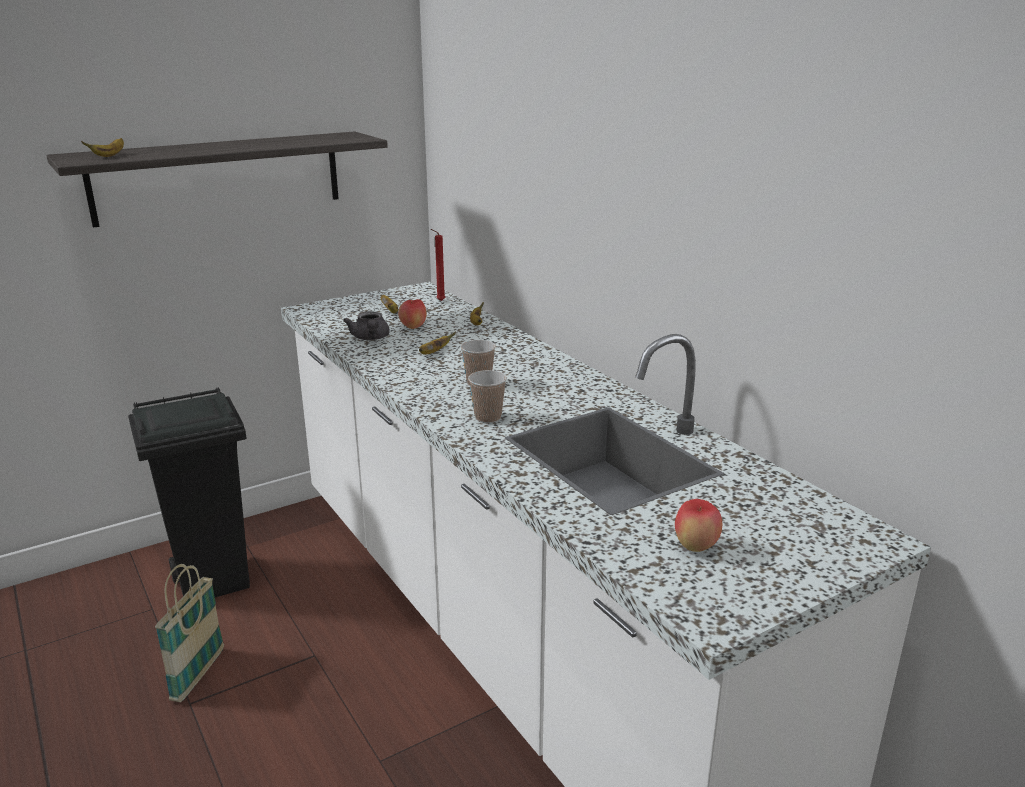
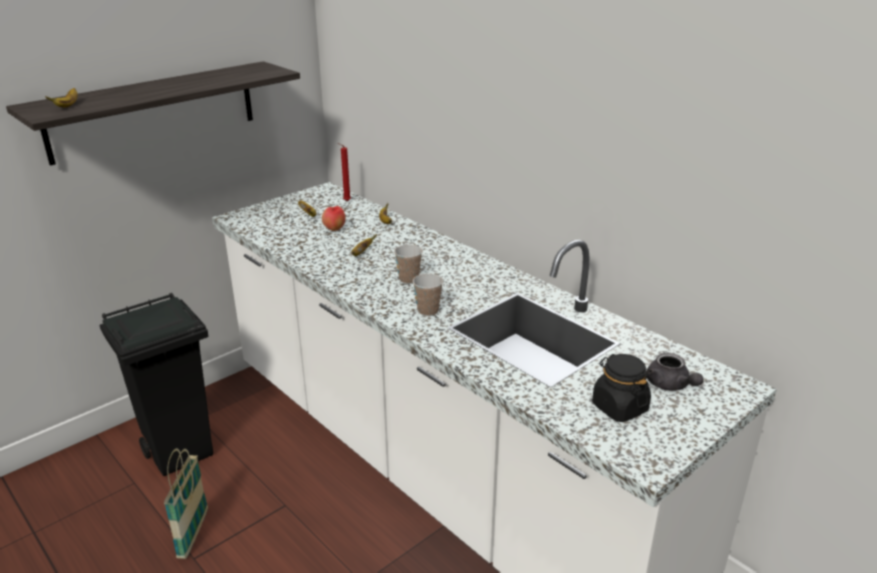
camera: 10 degrees left, 5 degrees up
grey teapot [343,311,390,340] -> grey teapot moved to [647,353,704,391]
apple [675,499,722,552] -> black jar [592,354,651,422]

